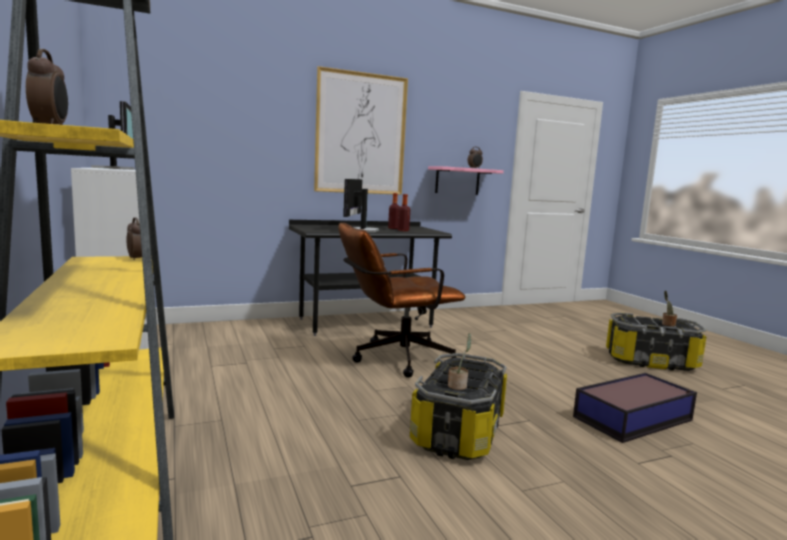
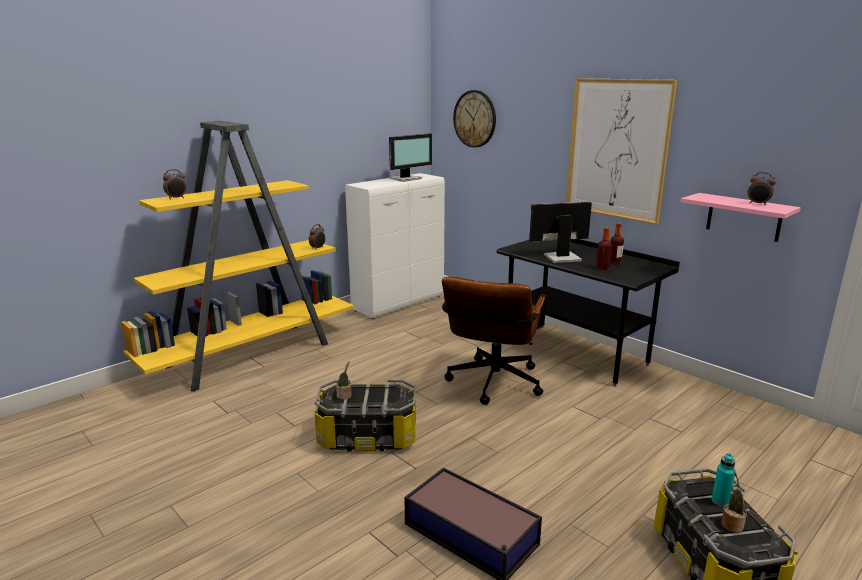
camera: 70 degrees right, 10 degrees up
brown office chair [338,223,465,378] -> brown office chair turned 120 degrees counterclockwise [442,277,547,405]
none -> wall clock [453,90,496,148]
none -> turquoise bottle [712,453,736,506]

